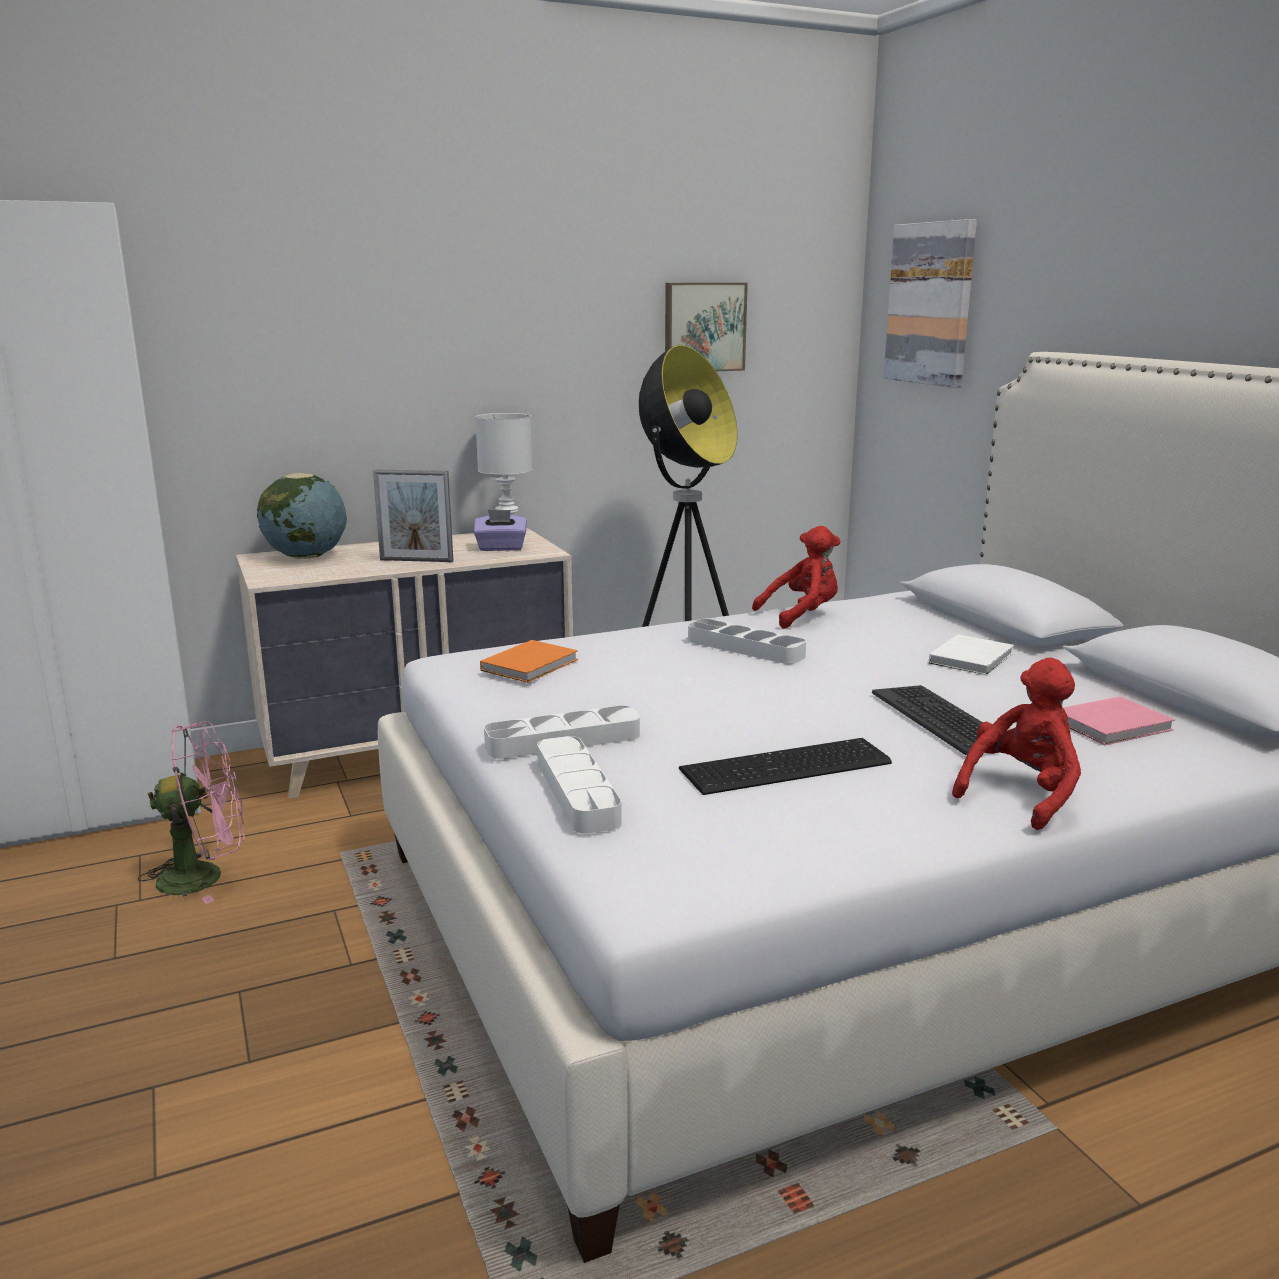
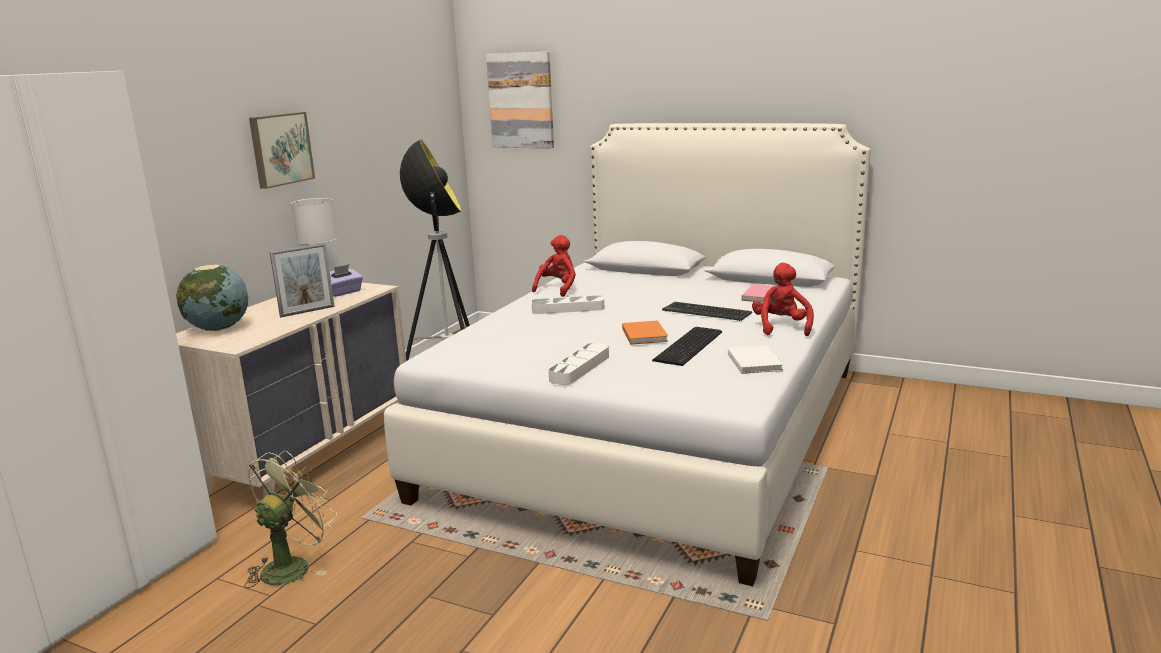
camera: 40 degrees left, 0 degrees up
pink fan [138,721,245,904] -> green fan [244,451,337,588]
orange book [480,640,578,683] -> orange book moved to [622,320,668,345]
white tray [537,736,622,833] -> none
picture [665,283,748,371] -> picture moved to [249,112,315,189]
white book [929,634,1014,676] -> white book moved to [728,346,783,374]

